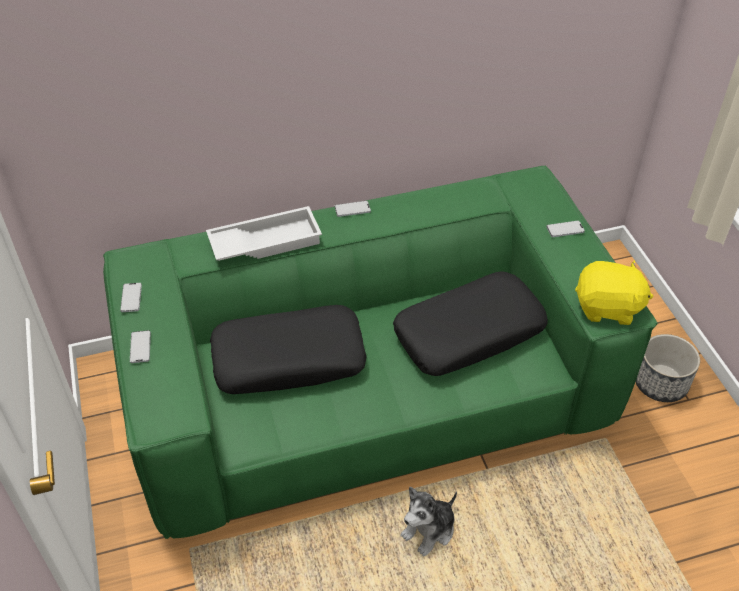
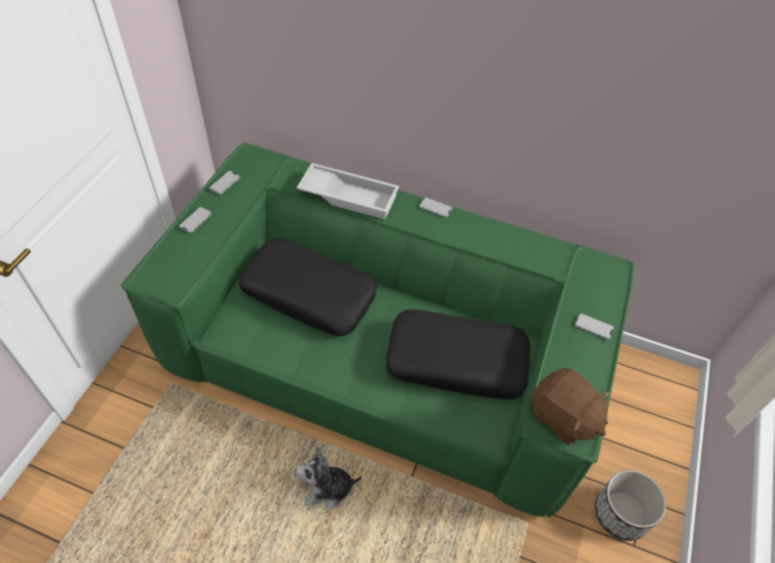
camera: 35 degrees right, 5 degrees up
yellow plush toy [575,260,654,325] -> brown plush toy [532,368,611,445]

